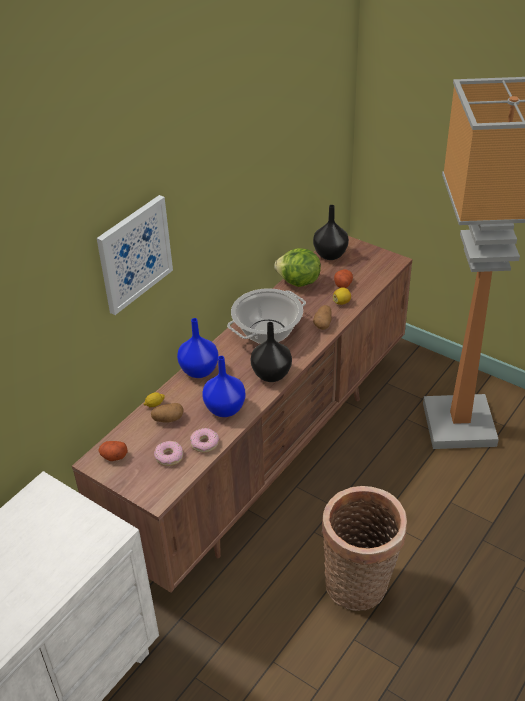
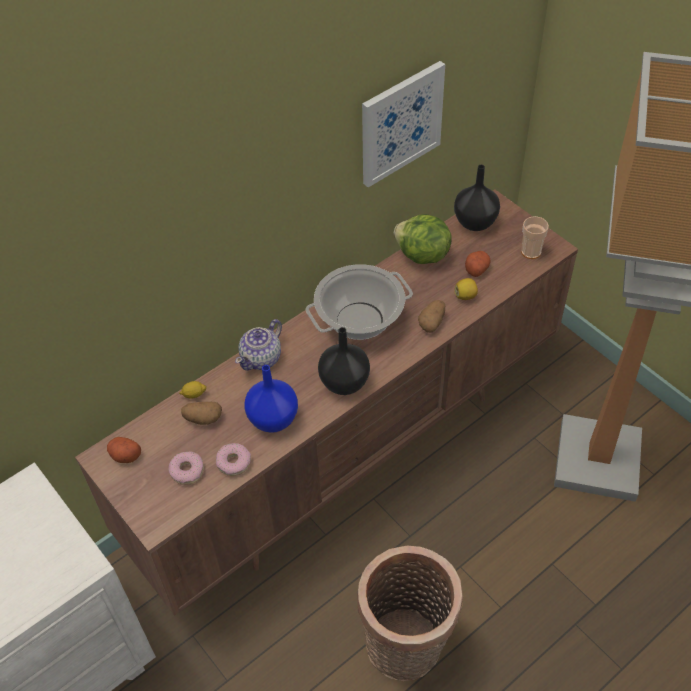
camera: 15 degrees right, 10 degrees up
picture [97,195,173,315] -> picture moved to [362,61,445,187]
blue vase [177,318,218,378] -> teapot [235,319,282,371]
none -> cup [521,216,549,259]

